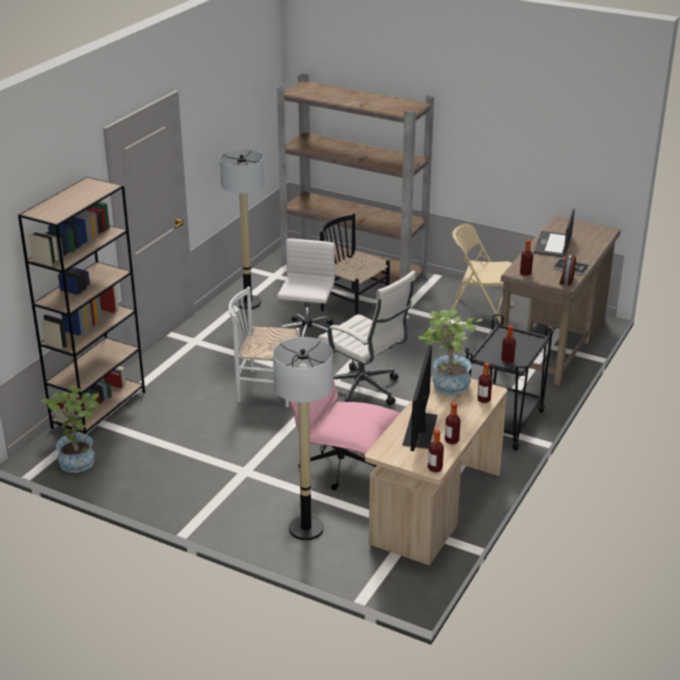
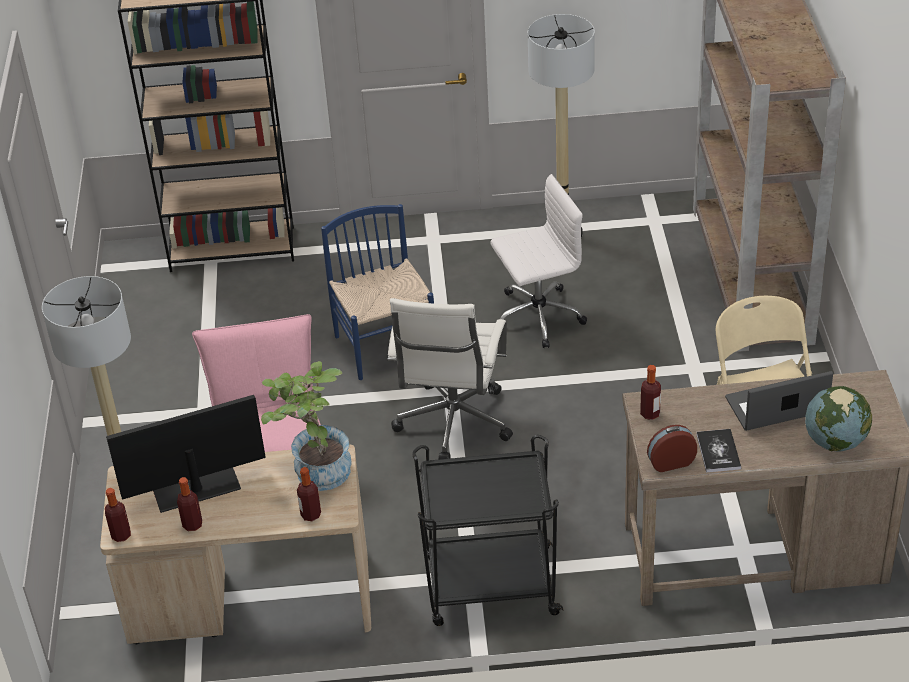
camera: 60 degrees right, 10 degrees up
potted plant [41,385,100,473] -> none
white chair [229,287,300,407] -> blue chair [321,204,434,380]
black chair [320,213,390,315] -> none
bottle [501,325,516,364] -> none
none -> globe [805,386,872,452]

